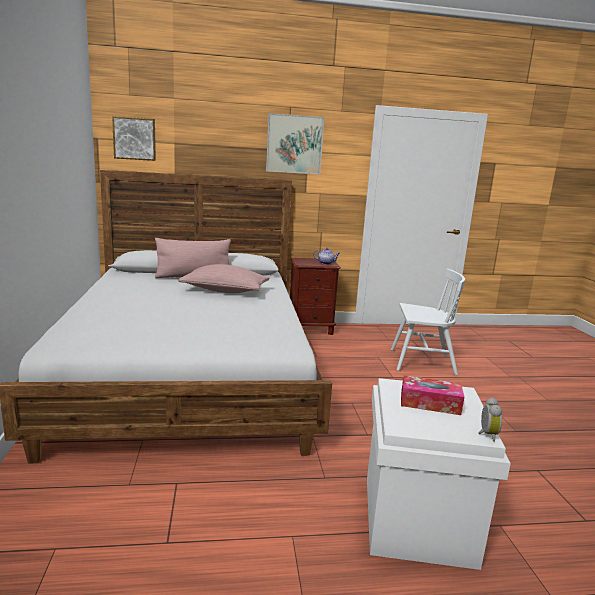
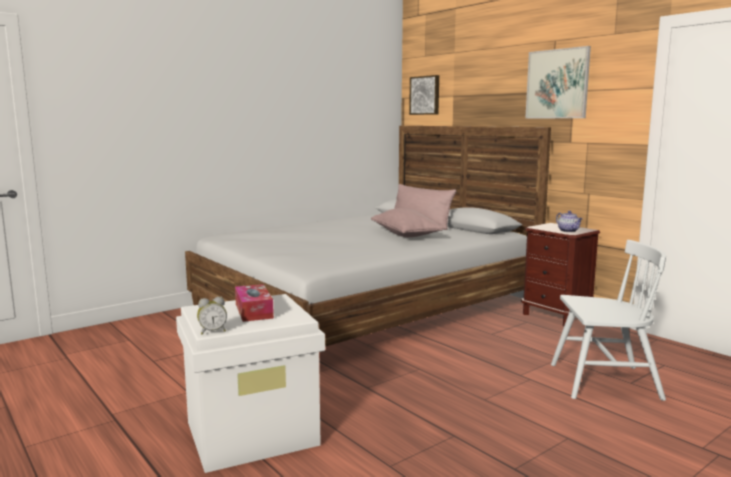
camera: 60 degrees right, 5 degrees down
white chair [391,269,465,375] -> white chair turned 60 degrees counterclockwise [551,240,666,401]

